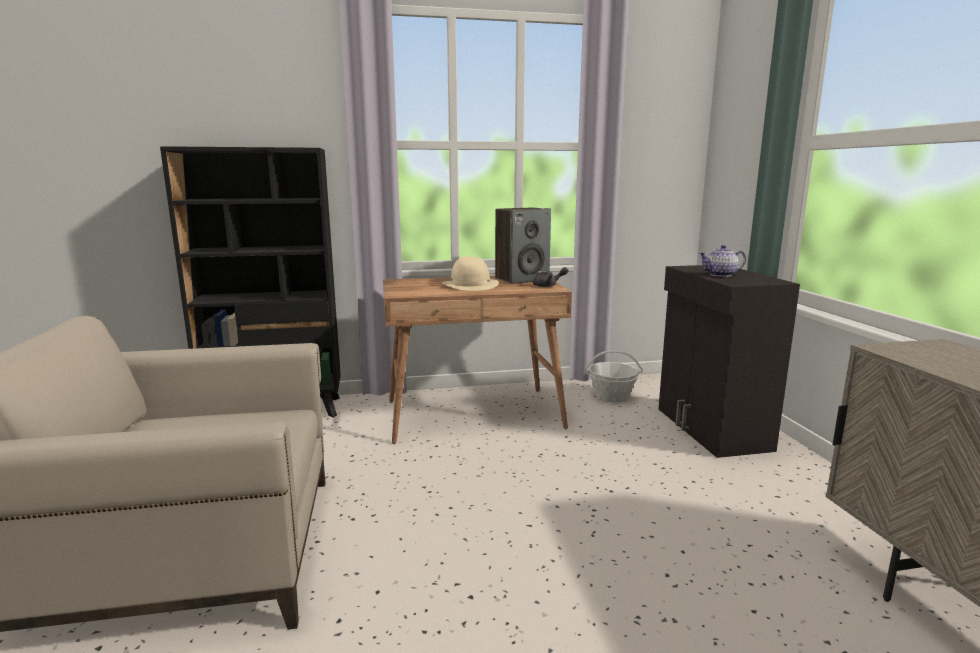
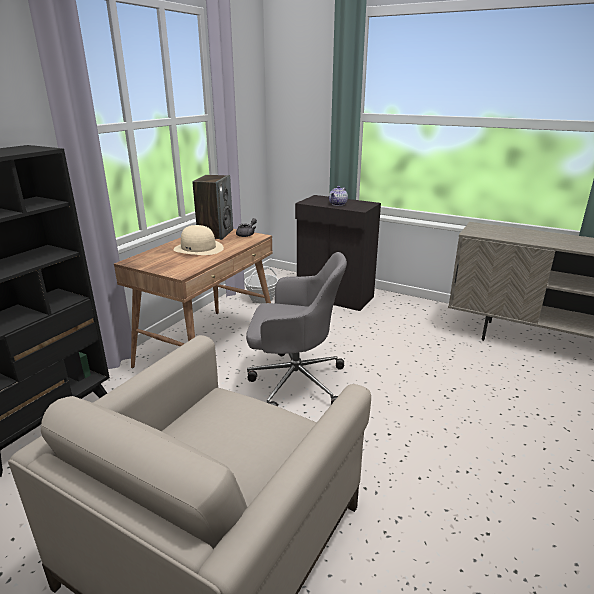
camera: 50 degrees left, 10 degrees up
none -> grey office chair [246,252,347,406]

